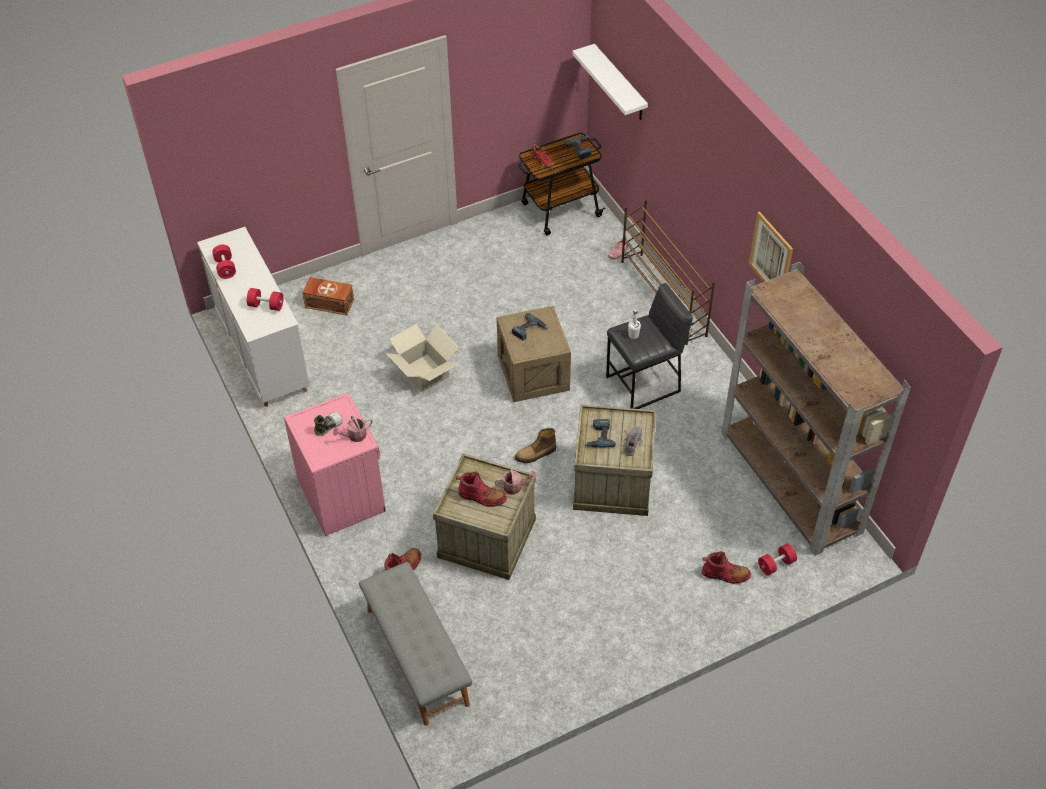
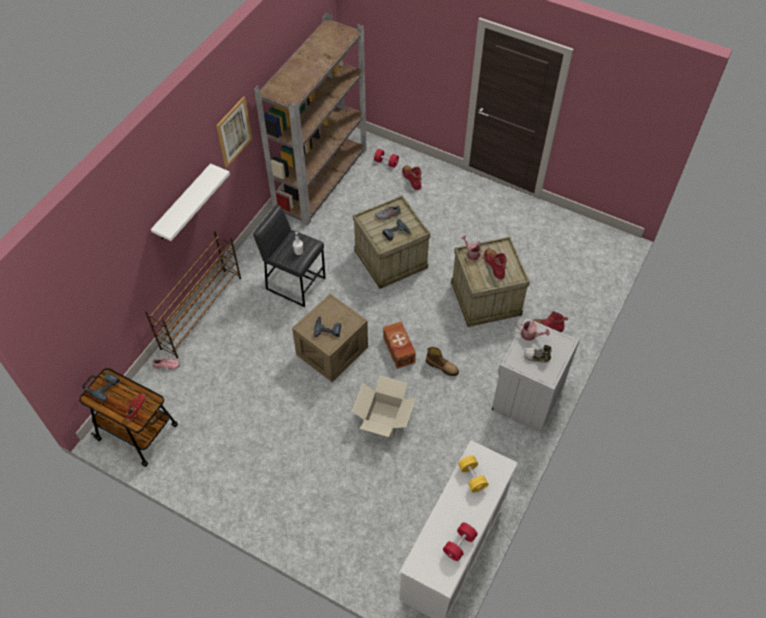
camera: 125 degrees left, 5 degrees up
red dumbbell [247,288,283,311] -> yellow dumbbell [458,455,488,493]
pink washing machine [284,393,386,536] -> white washing machine [492,317,579,433]
brown storage box [302,277,354,316] -> brown storage box moved to [383,321,416,369]
grey bench [359,562,472,726] -> none
boot [515,428,556,463] -> boot moved to [426,347,459,376]
white shelf [572,44,648,120] -> white shelf moved to [151,163,230,241]

